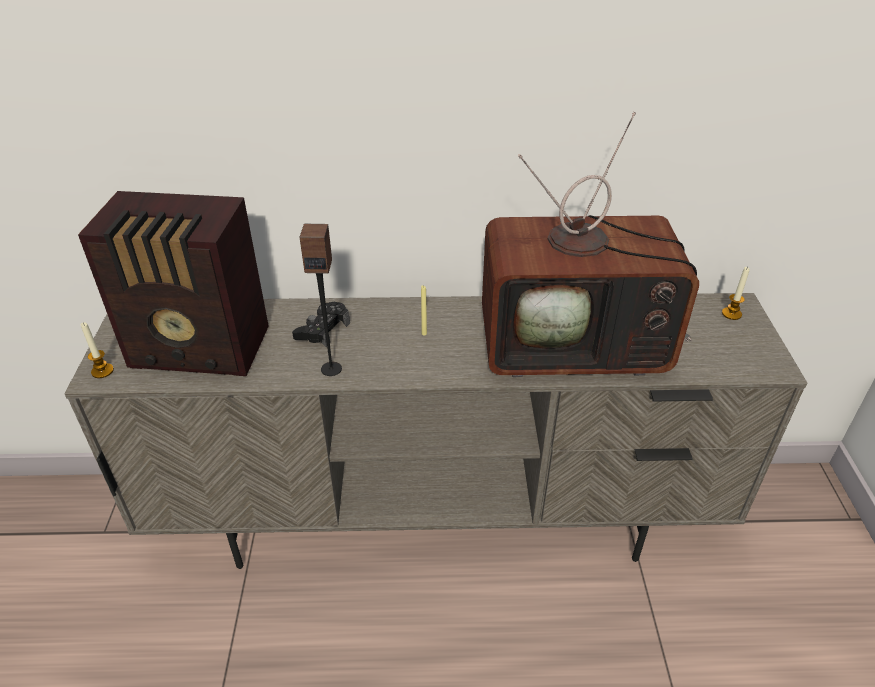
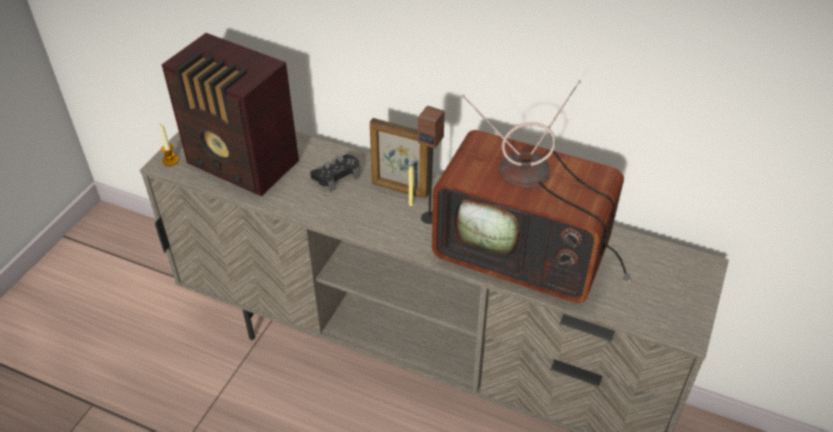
camera: 25 degrees right, 5 degrees up
speaker [300,224,342,376] -> speaker moved to [418,105,445,224]
candle [722,267,750,320] -> none
none -> picture frame [370,118,429,199]

